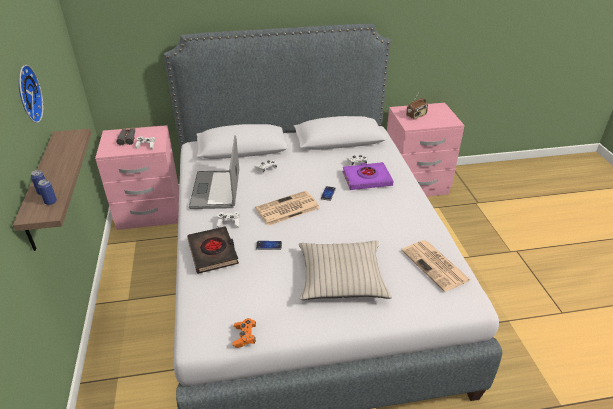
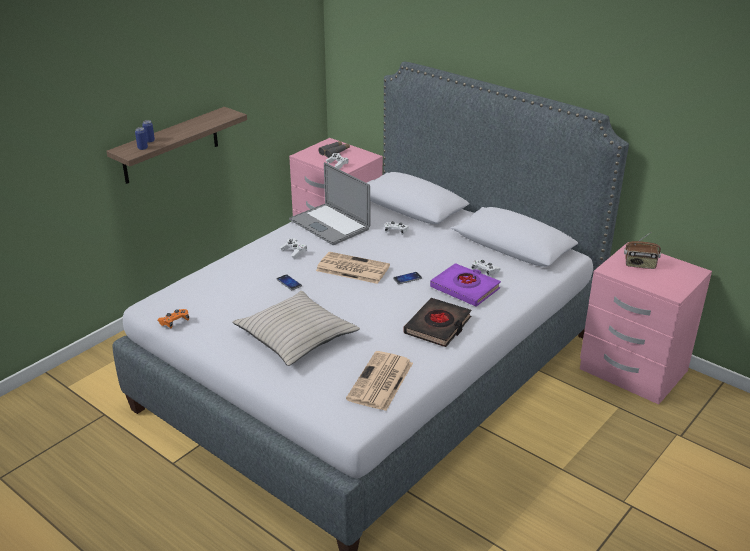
camera: 50 degrees right, 5 degrees down
wall clock [19,65,43,123] -> none
black book [187,226,239,274] -> black book moved to [403,298,471,347]
laptop [189,135,239,209] -> laptop turned 90 degrees counterclockwise [289,162,370,245]

